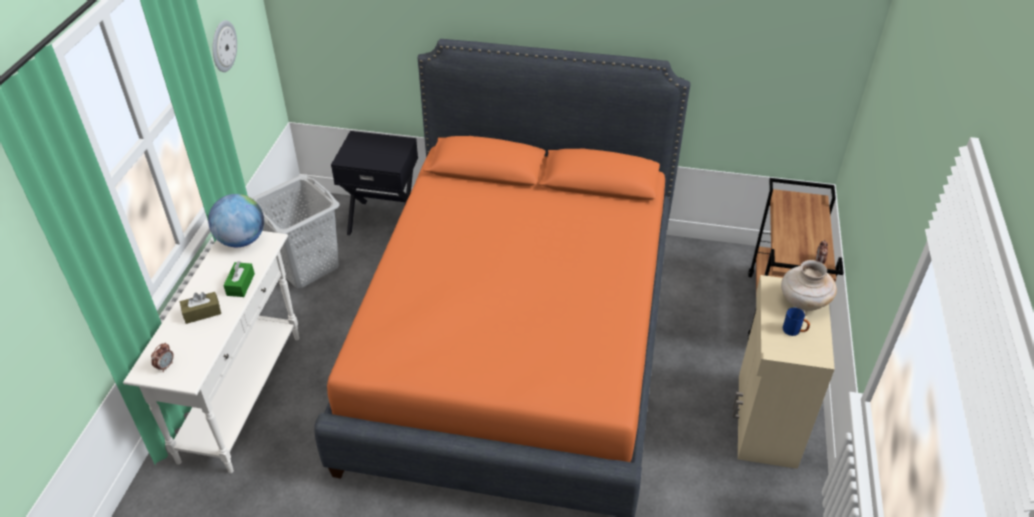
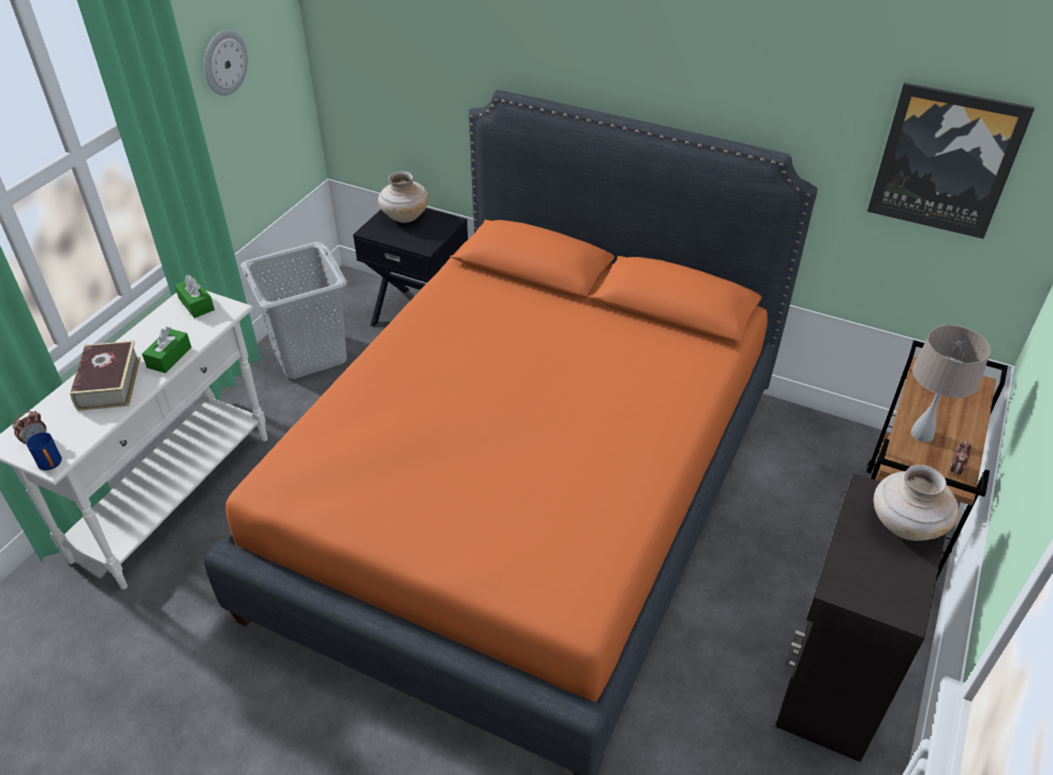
camera: 15 degrees right, 0 degrees up
brown tissue box [180,292,221,324] -> book [70,341,141,411]
globe [208,194,264,247] -> green tissue box [175,275,215,318]
beige cabinet [732,275,835,469] -> black cabinet [775,473,946,762]
blue mug [783,308,810,336] -> blue mug moved to [26,432,62,470]
none -> beige vase [378,171,429,223]
none -> picture [867,83,1035,239]
none -> beige table lamp [911,325,991,442]

